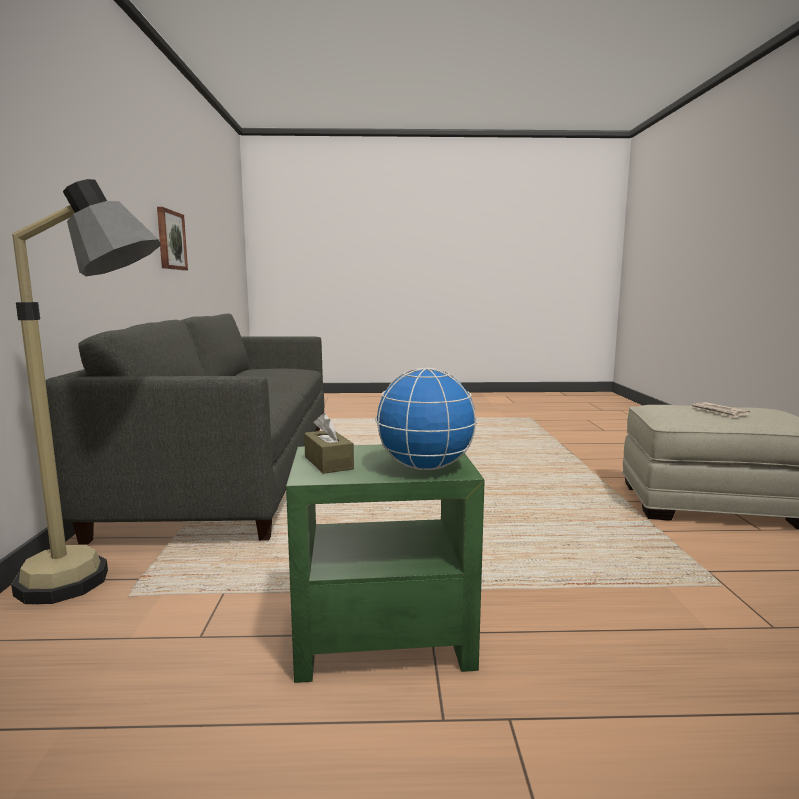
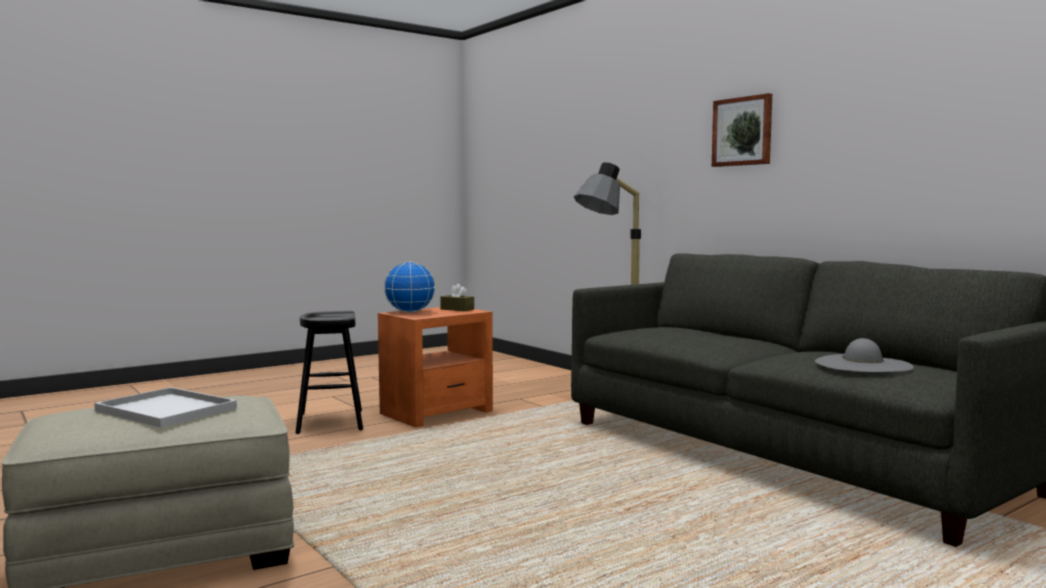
camera: 145 degrees right, 5 degrees down
picture [157,207,188,270] -> picture moved to [712,93,772,167]
green side table [286,444,485,683] -> orange side table [378,307,493,427]
newspaper [692,402,750,418] -> white tray [94,387,237,428]
none -> black stool [295,311,363,434]
none -> grey hat [815,338,914,372]

